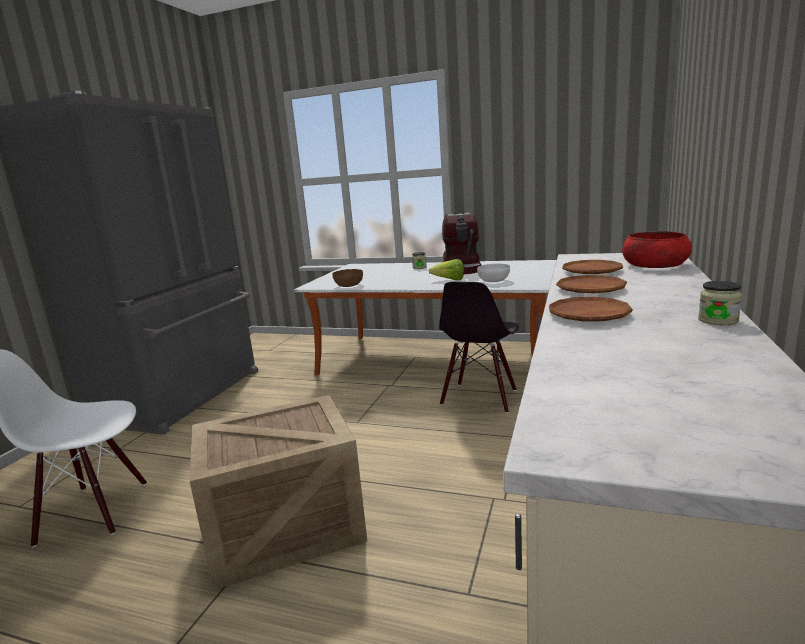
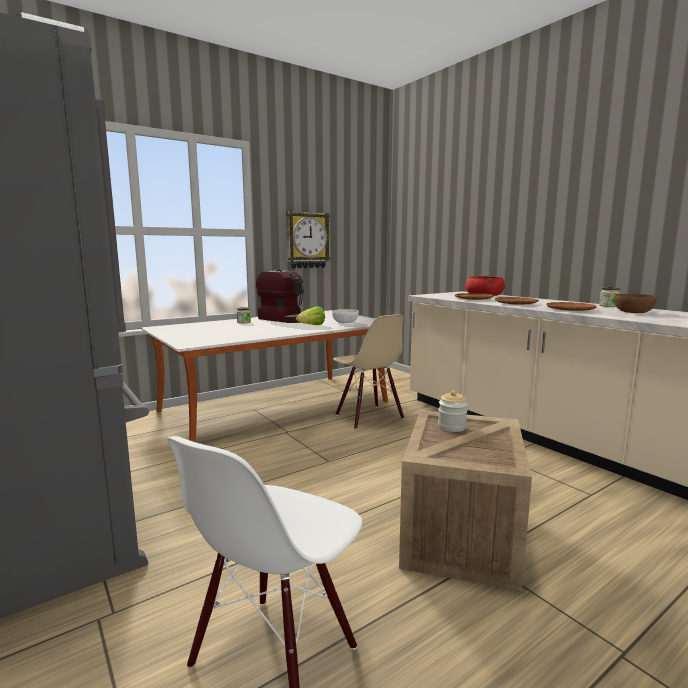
camera: 55 degrees left, 5 degrees down
brown bowl [333,269,363,287] -> brown bowl moved to [614,294,658,313]
black chair [439,281,519,413] -> beige chair [333,314,404,429]
none -> wall clock [286,211,331,268]
none -> jar [438,391,468,432]

